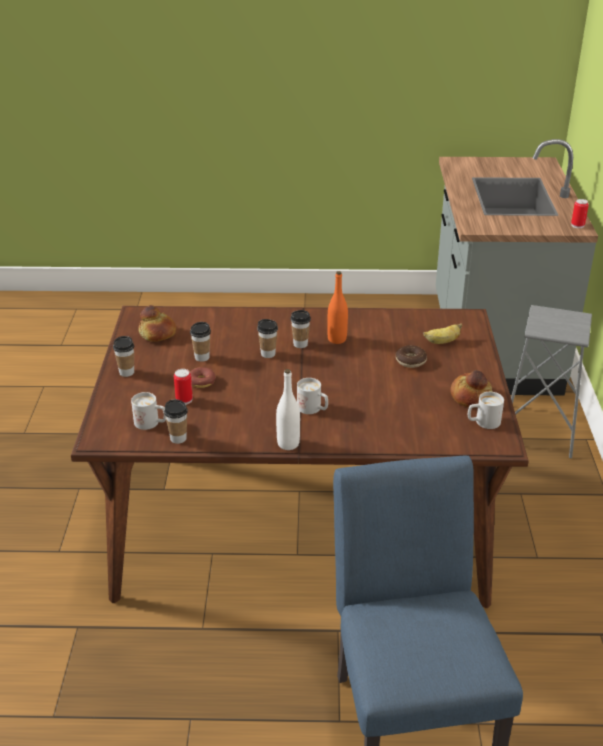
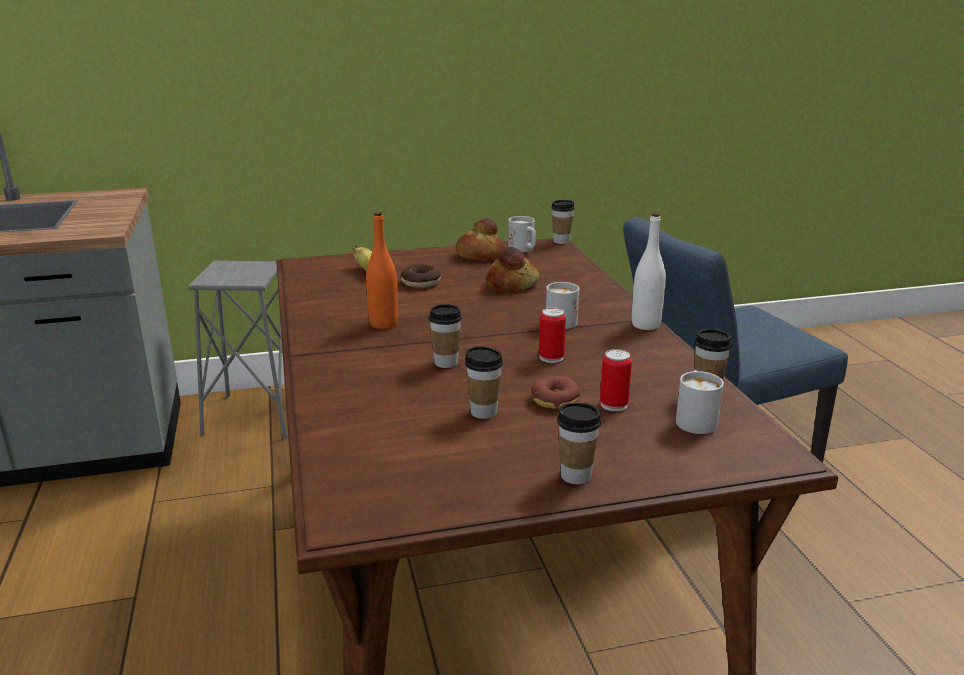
camera: 105 degrees left, 10 degrees down
bread [138,305,176,342] -> bread moved to [486,247,540,292]
cup [290,310,311,348] -> cup moved to [551,200,575,244]
can [571,199,589,228] -> can moved to [539,307,566,363]

